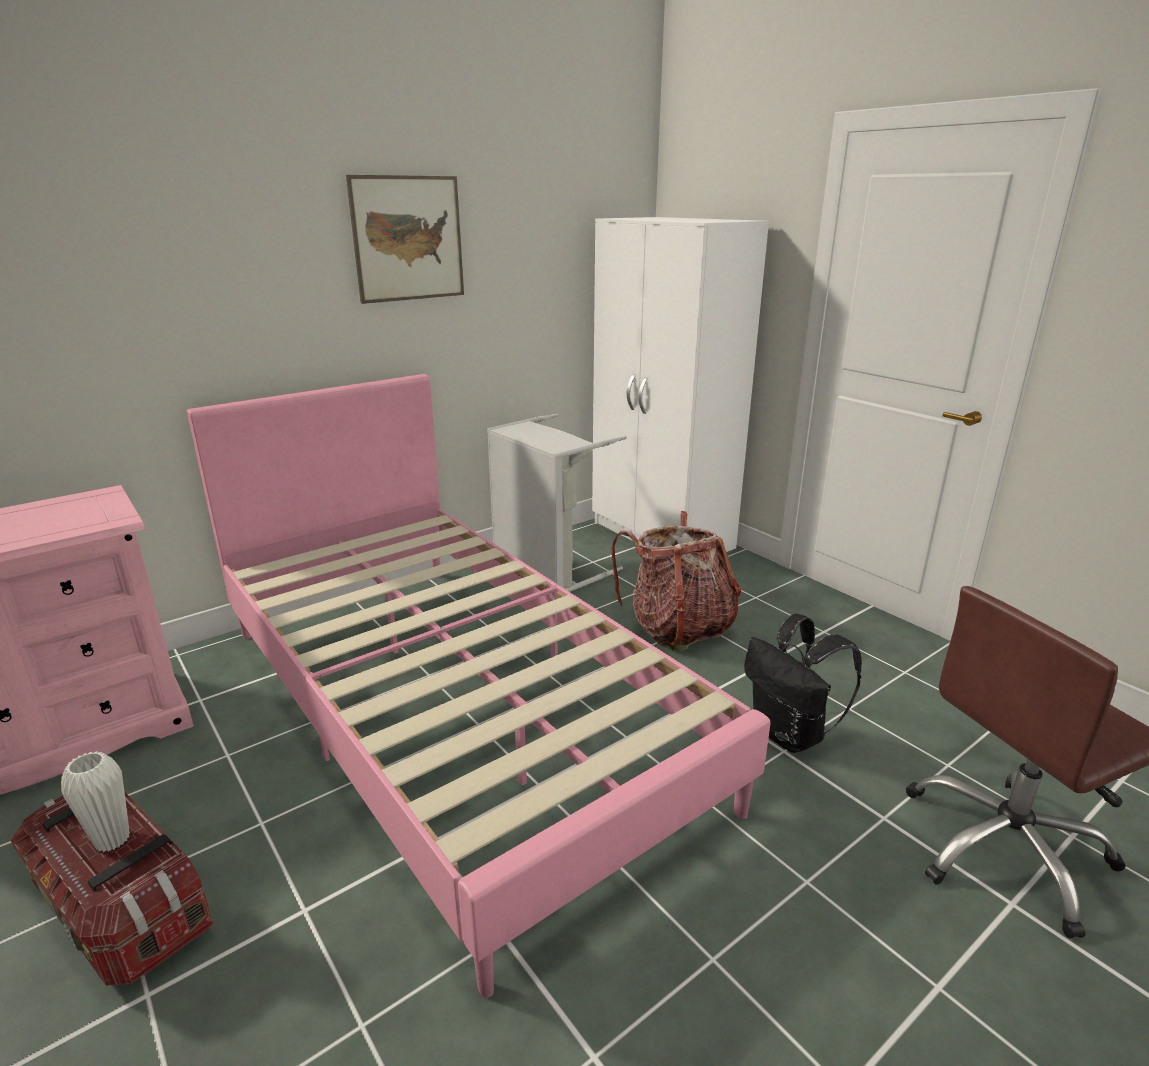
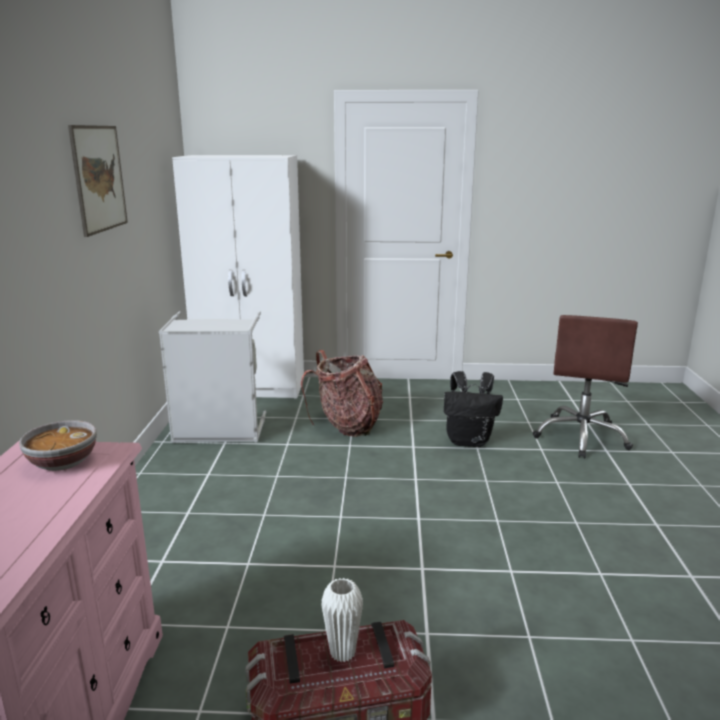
camera: 50 degrees left, 5 degrees down
pink bed [187,374,771,998] -> none
none -> bowl [19,420,97,471]

